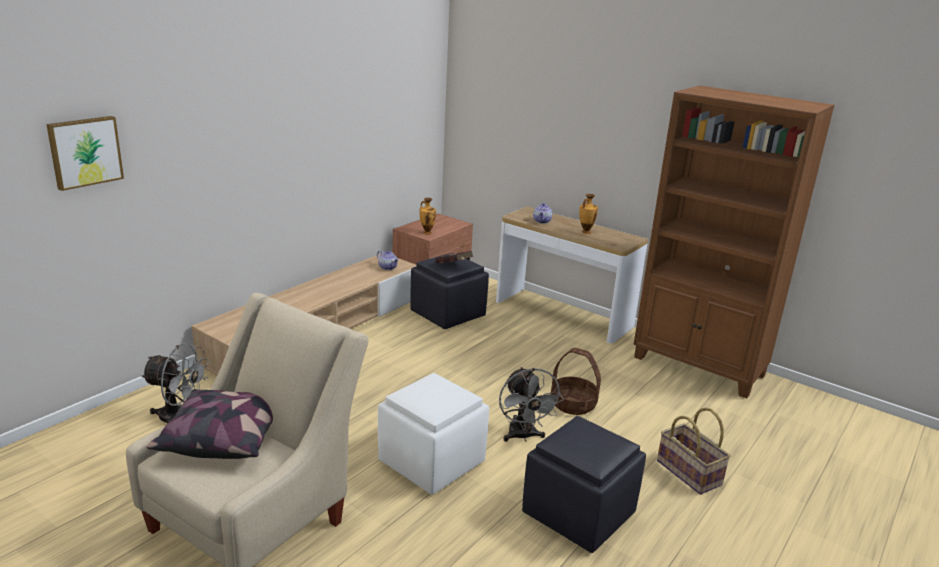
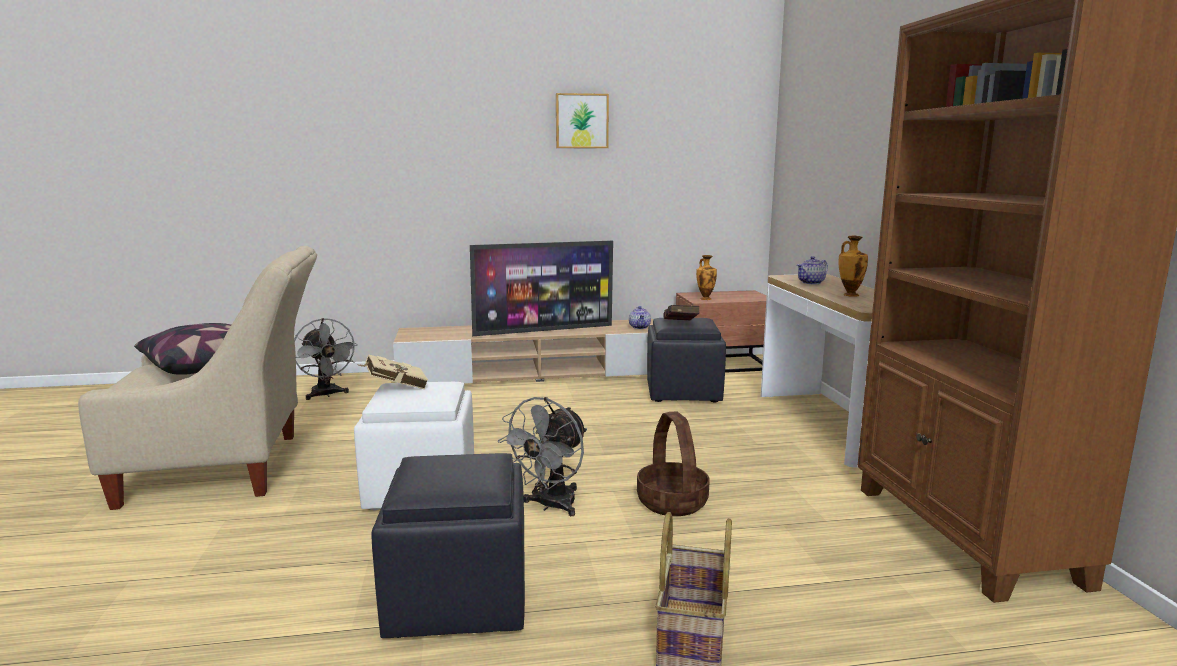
camera: 45 degrees right, 10 degrees down
picture [46,116,124,191] -> picture moved to [556,93,609,148]
none -> beige book [356,354,428,389]
none -> television [470,241,613,336]

